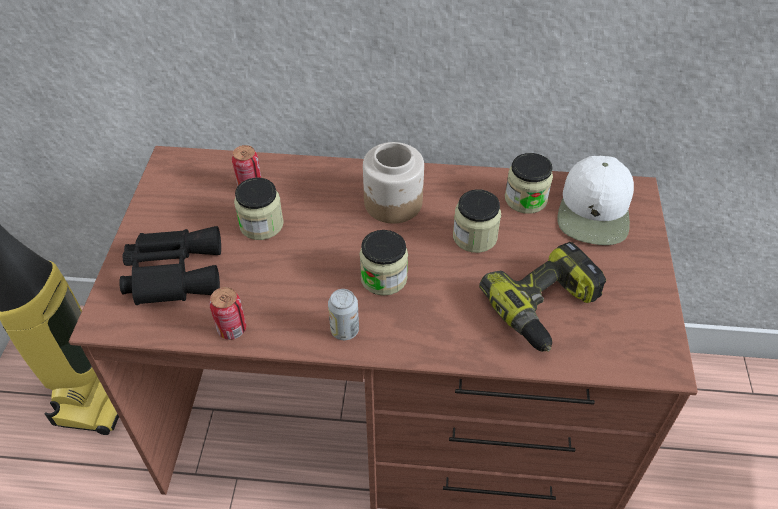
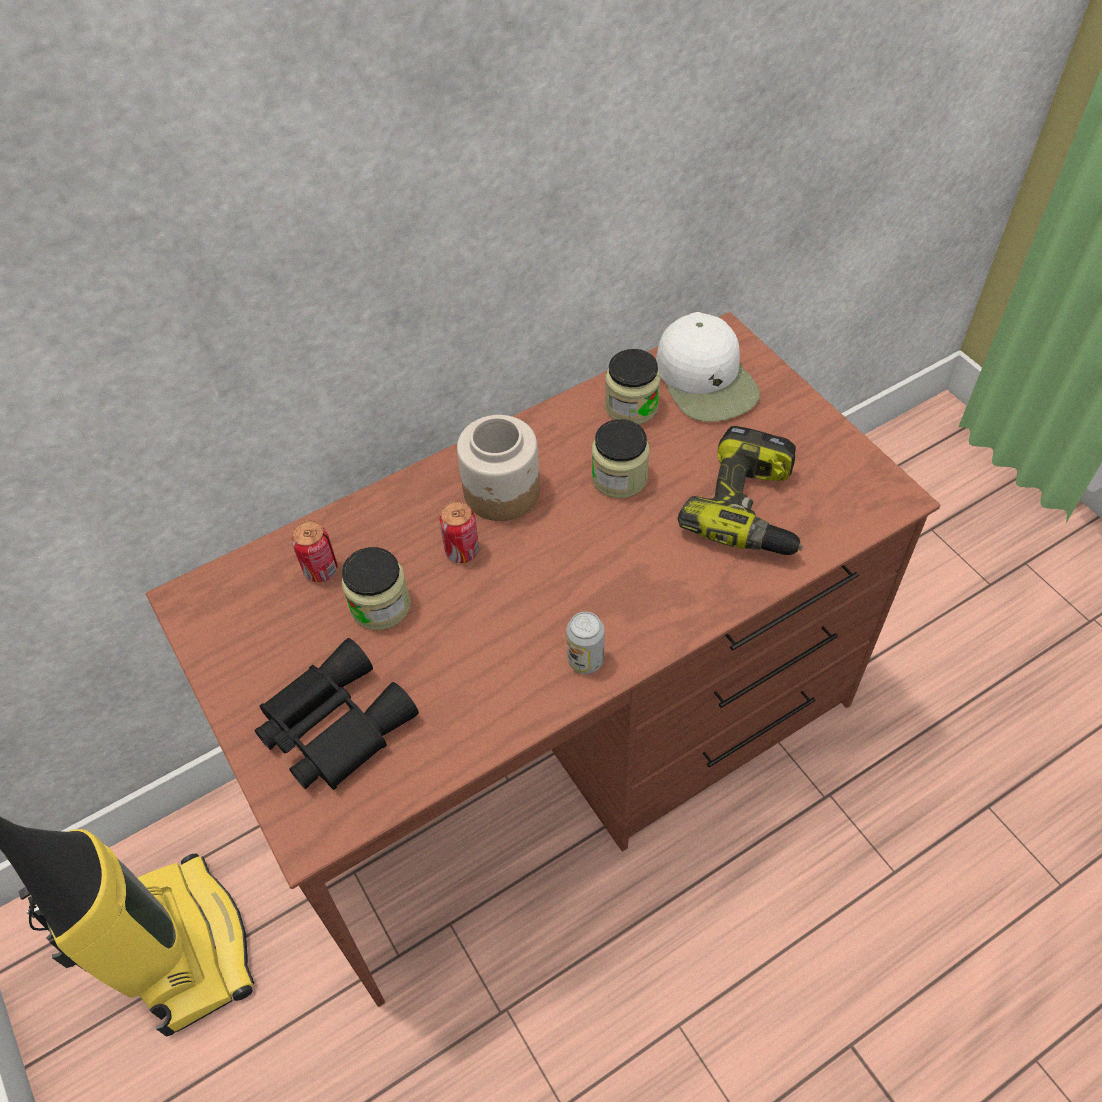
camera: 35 degrees left, 5 degrees up
can [210,287,246,340] -> can moved to [439,501,479,563]
jar [359,230,408,296] -> none

